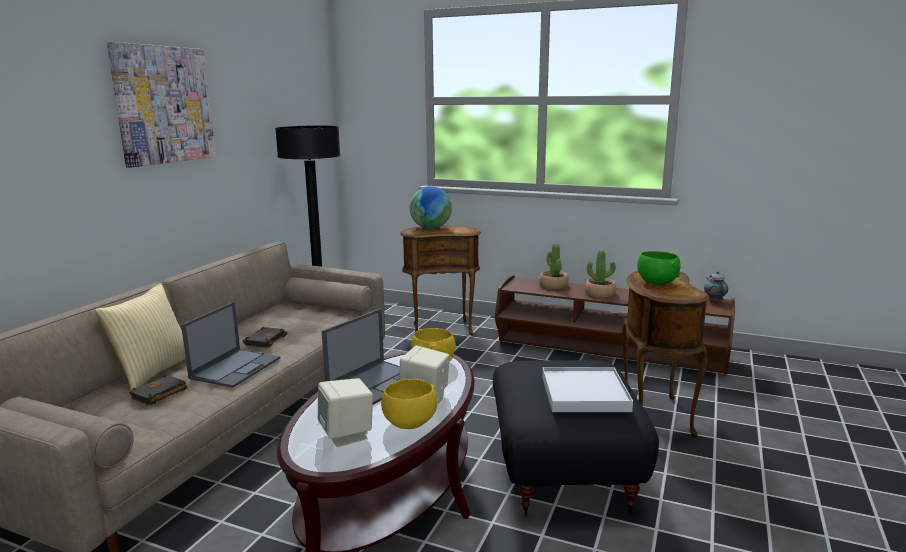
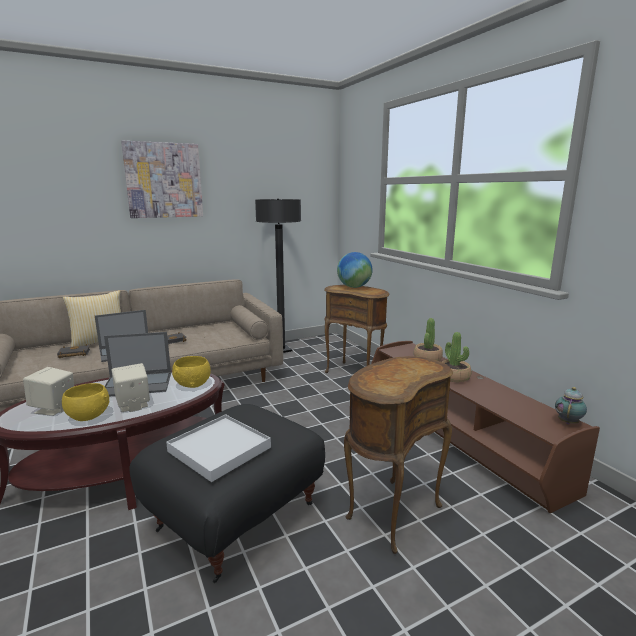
camera: 40 degrees right, 0 degrees up
green bowl [637,251,680,285] -> none

